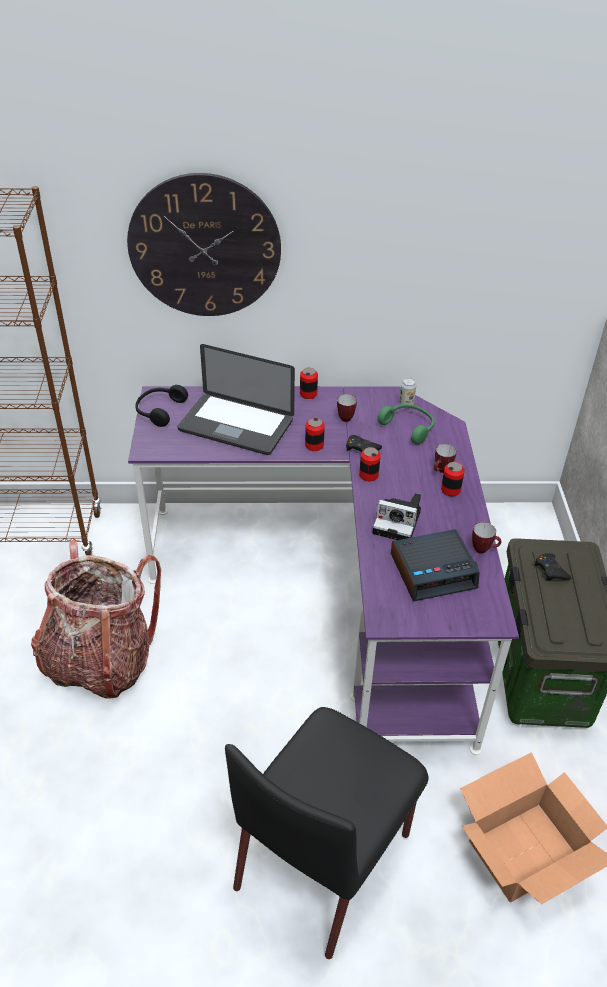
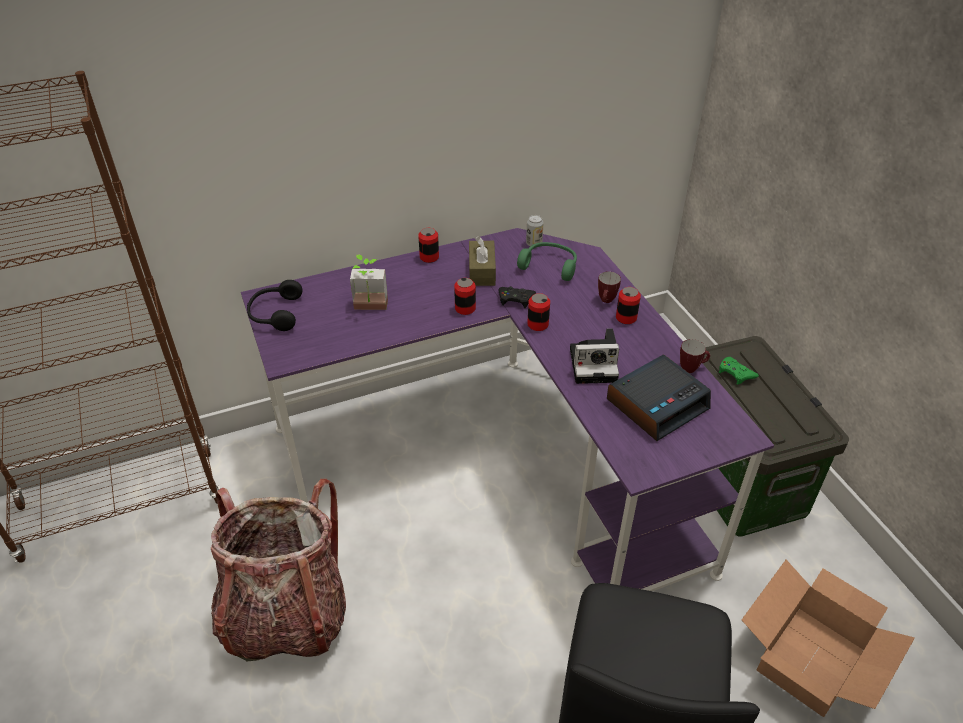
camera: 20 degrees left, 0 degrees up
wall clock [127,173,281,316] -> none
laptop [178,344,295,455] -> potted plant [350,255,388,310]
mug [337,394,357,422] -> brown tissue box [469,236,496,286]
black game controller [534,553,571,581] -> green game controller [719,357,759,385]

